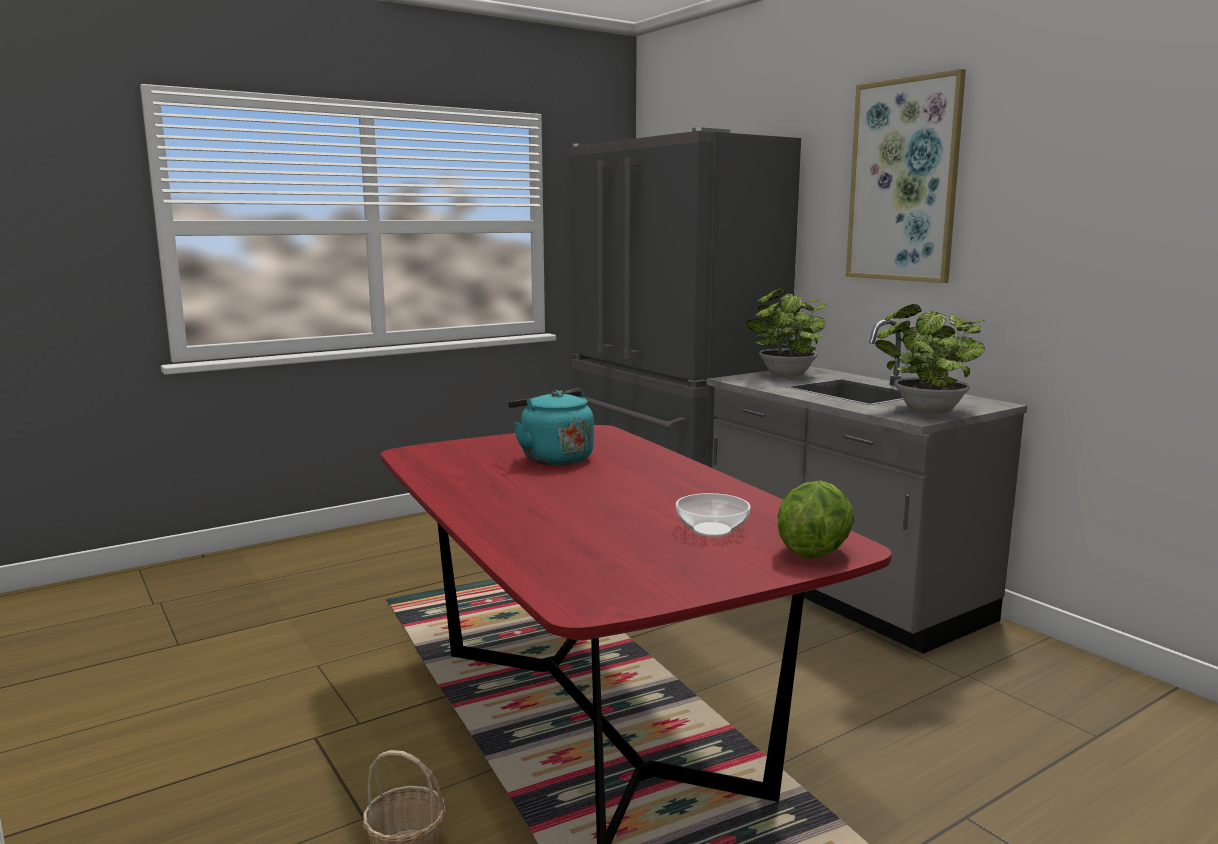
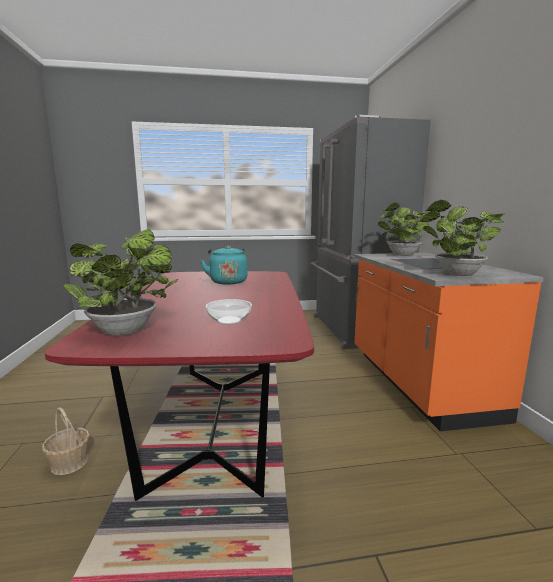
camera: 25 degrees right, 0 degrees up
grey counter [706,319,1027,654] -> orange counter [354,220,544,431]
lettuce [777,480,855,559] -> none
picture [846,69,966,283] -> none
none -> potted plant [62,229,178,335]

